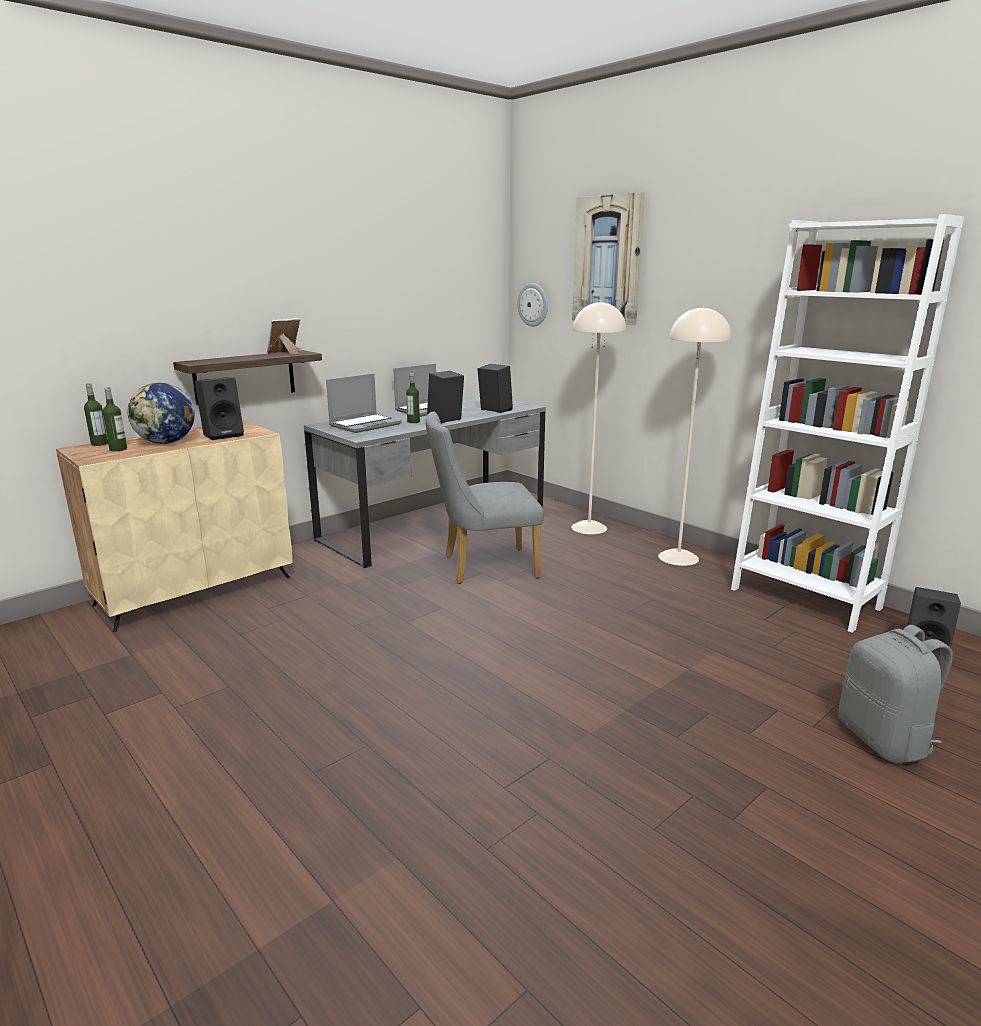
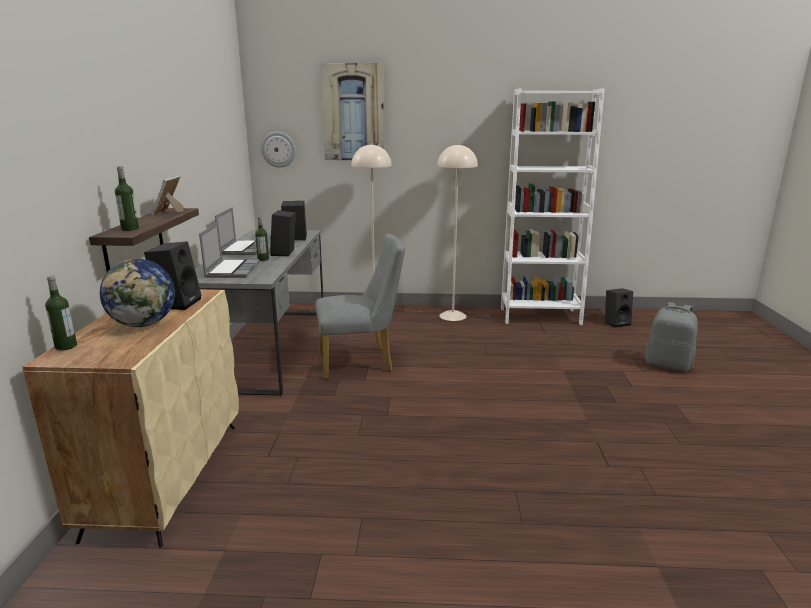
camera: 45 degrees left, 0 degrees up
bottle [102,387,127,451] -> bottle moved to [115,166,139,231]
grey chair [426,411,544,584] -> grey chair turned 135 degrees counterclockwise [315,233,405,379]

